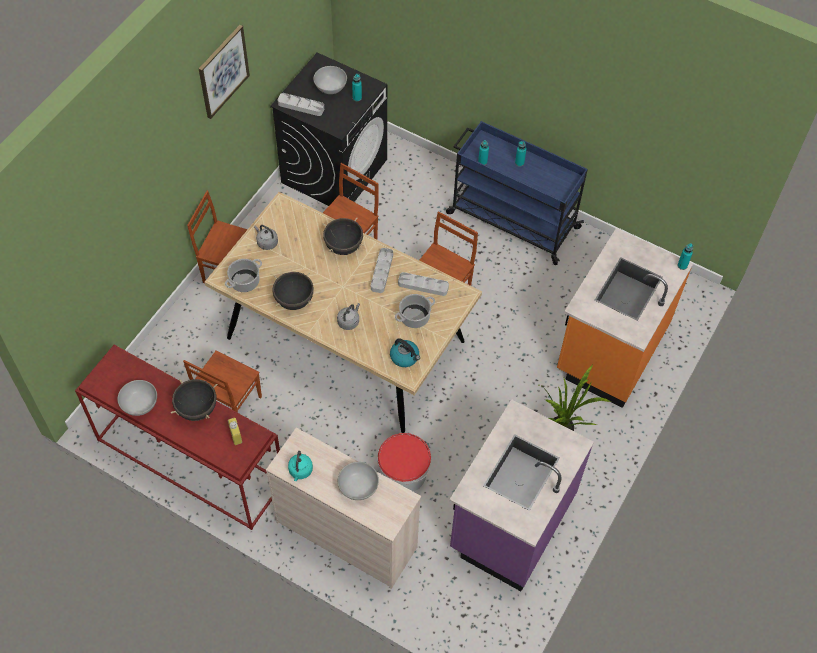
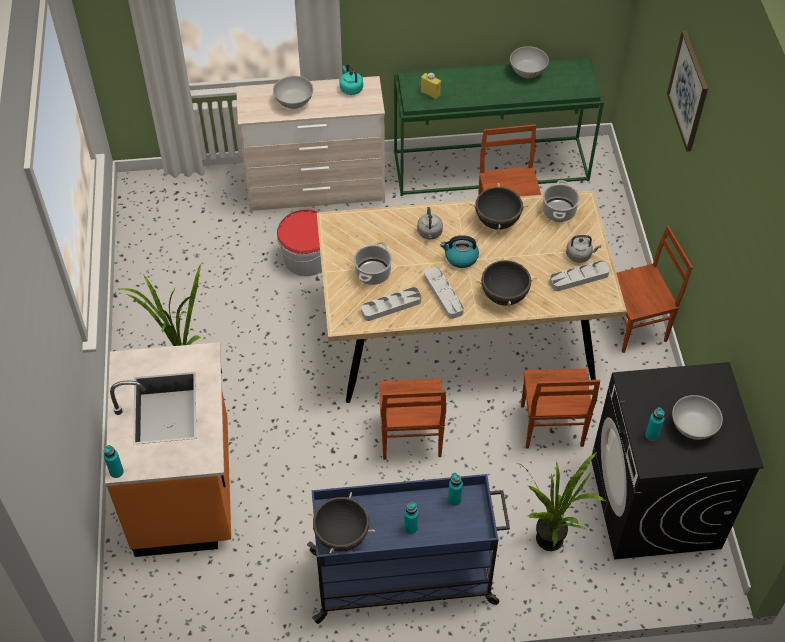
camera: 145 degrees right, 5 degrees down
red console table [75,345,280,530] -> green console table [394,58,604,196]
black cooking pot [171,379,218,421] -> black cooking pot moved to [307,492,375,553]
picture [199,25,250,119] -> picture moved to [667,30,708,152]
grey tray [277,93,324,116] -> grey tray moved to [549,261,610,291]
kettle [390,338,420,367] -> kettle moved to [440,235,479,268]
purple counter [449,399,594,591] -> none
none -> potted plant [519,452,607,551]

